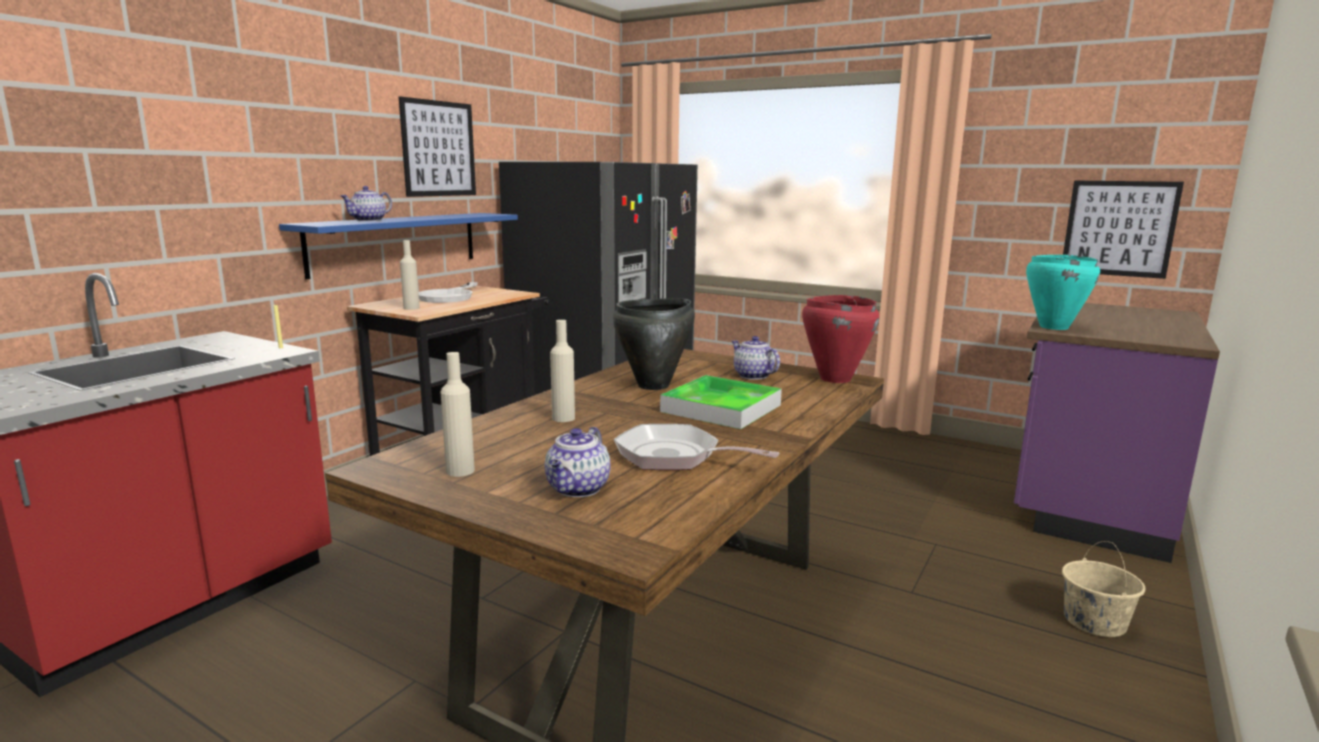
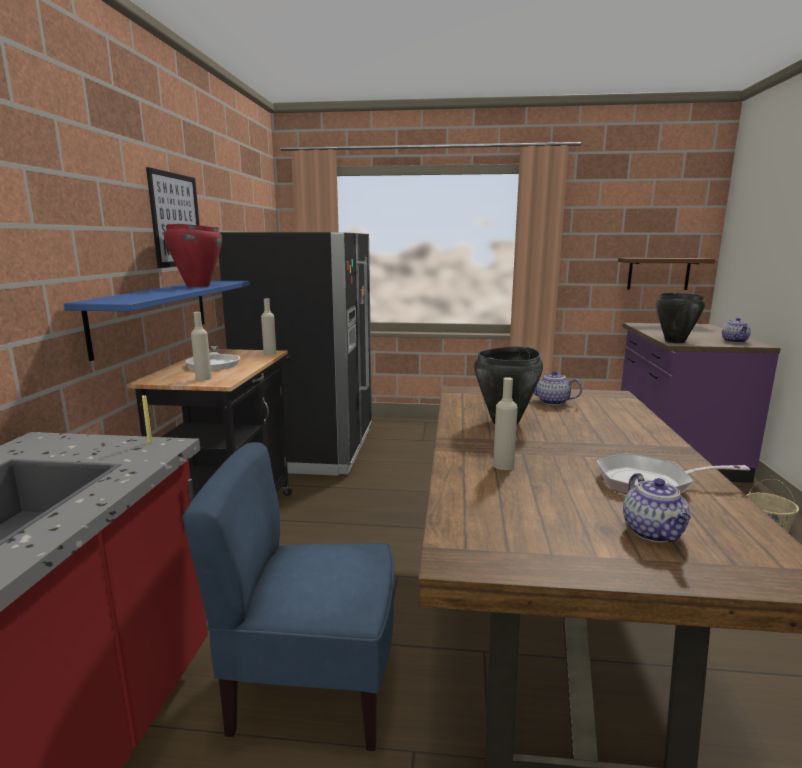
camera: 25 degrees left, 0 degrees up
teapot [341,186,392,221] -> teapot moved to [722,318,751,343]
beige bottle [440,352,475,477] -> beige bottle moved to [261,298,276,355]
tray [660,375,782,429] -> none
red cooking pot [802,295,879,383] -> red cooking pot moved to [164,224,222,287]
turquoise cooking pot [1026,255,1100,330] -> black cooking pot [656,293,705,343]
picture [1063,181,1184,279] -> brown shelf [618,258,716,290]
none -> blue chair [182,442,394,751]

